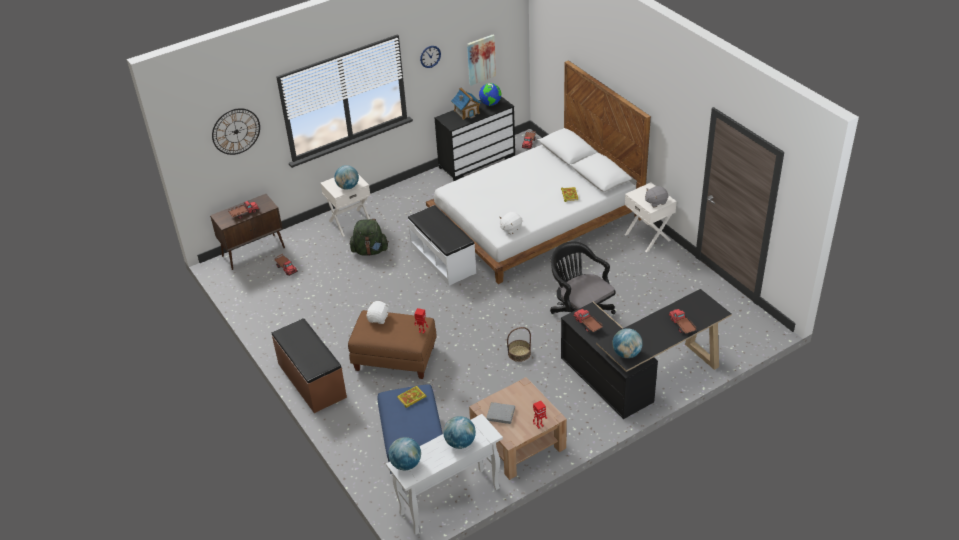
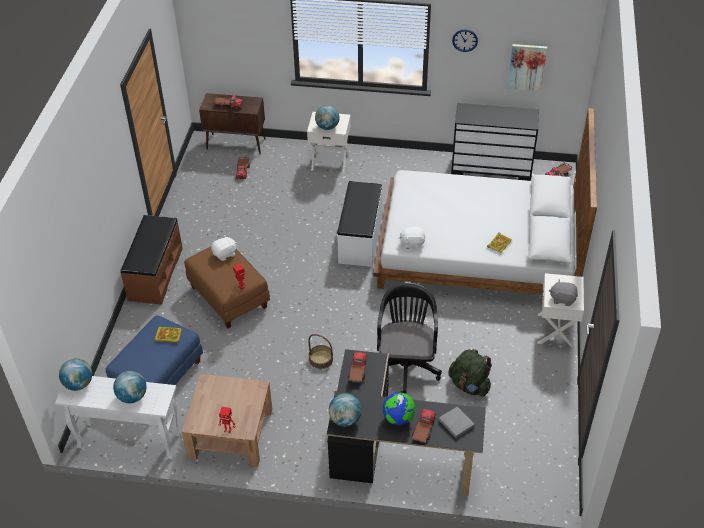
camera: 40 degrees right, 5 degrees up
wall clock [212,108,260,155] -> none
green backpack [350,219,389,256] -> green backpack moved to [448,349,492,397]
toy house [451,88,482,120] -> none
globe [479,83,501,106] -> globe moved to [382,392,415,425]
grey book [486,402,515,424] -> grey book moved to [439,406,475,438]

